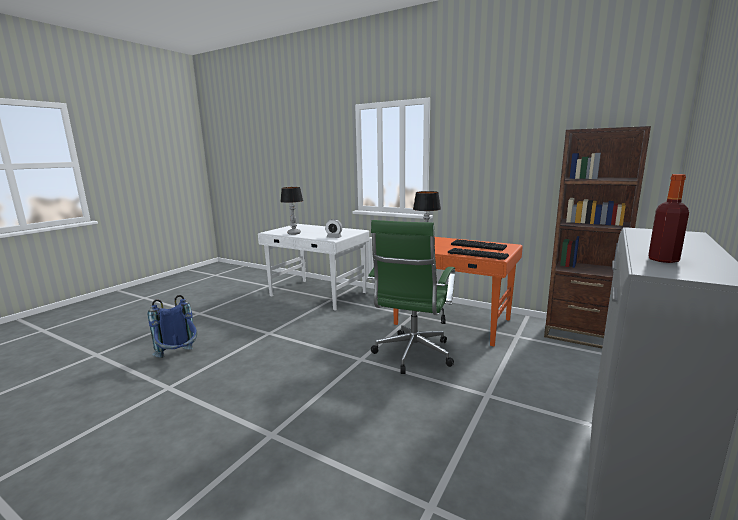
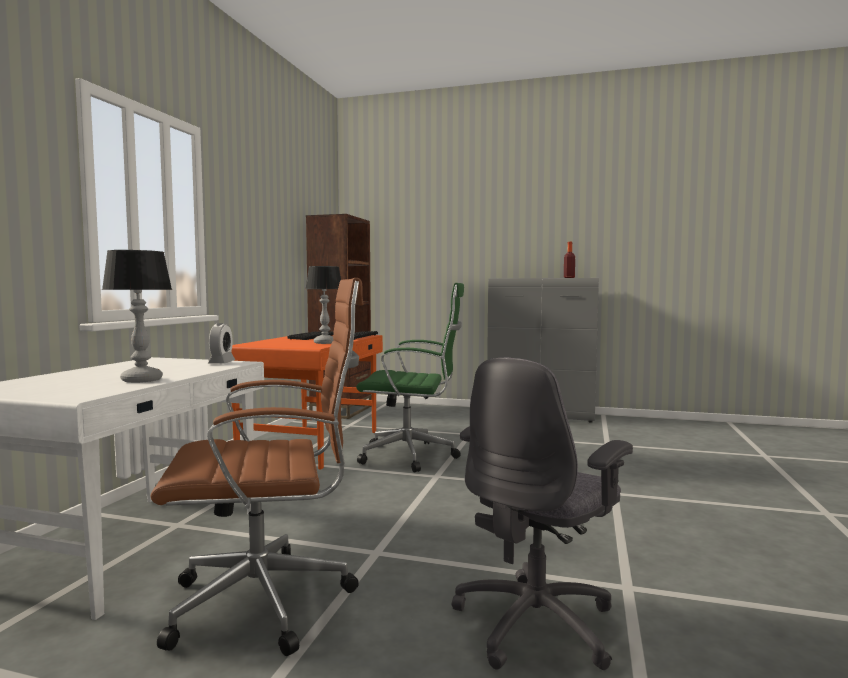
camera: 105 degrees left, 10 degrees down
blue backpack [148,295,197,358] -> grey office chair [452,358,633,670]
none -> brown office chair [150,278,364,656]

